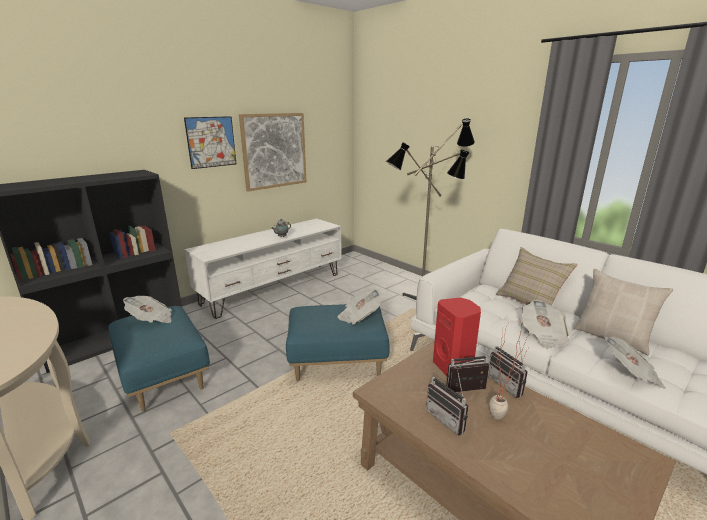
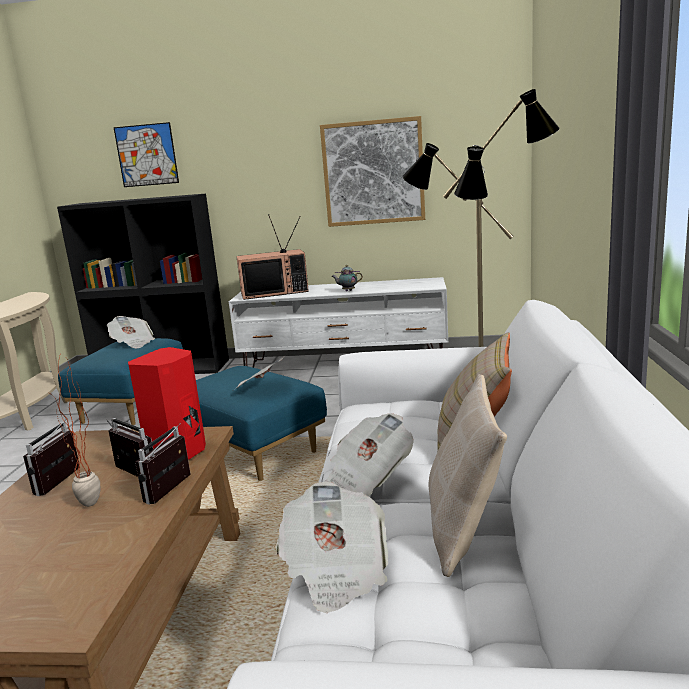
camera: 50 degrees right, 5 degrees down
picture [184,116,236,169] -> picture moved to [114,122,179,187]
none -> television [236,214,309,300]

